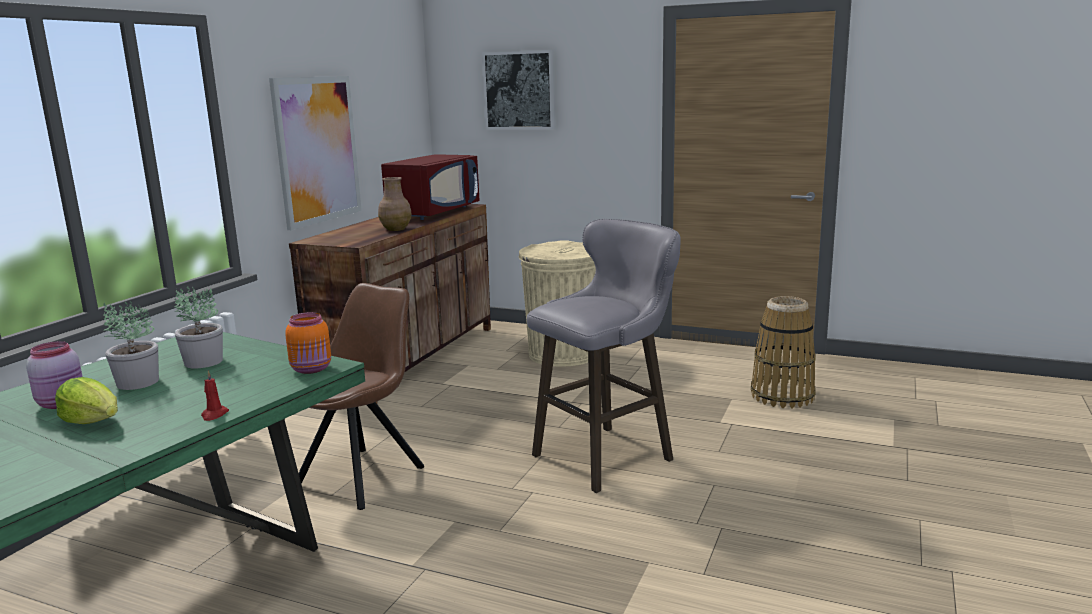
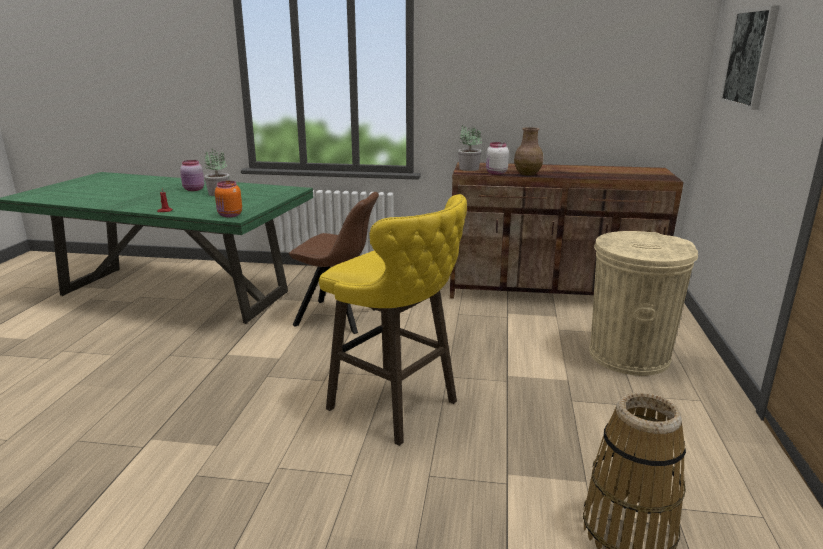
camera: 75 degrees right, 5 degrees up
lettuce [55,377,118,424] -> none
potted plant [174,287,223,368] -> potted plant moved to [458,125,482,171]
picture [269,76,362,230] -> none
red microwave [381,154,480,220] -> none
grey stool [527,219,681,493] -> yellow stool [319,194,467,446]
none -> white jar [486,142,509,175]

